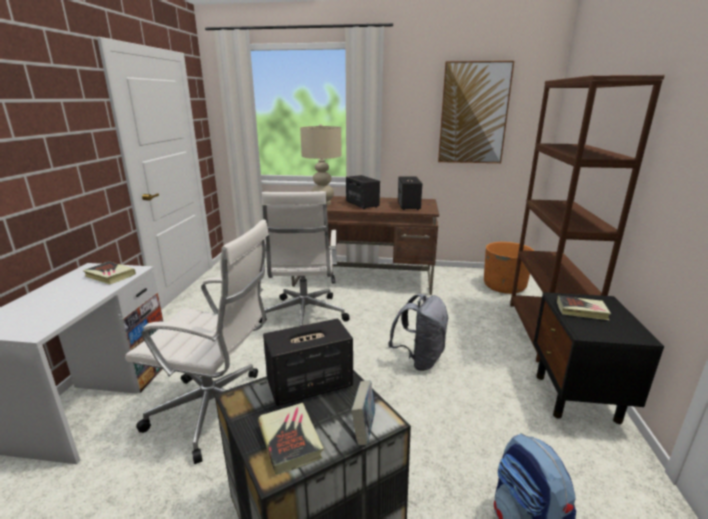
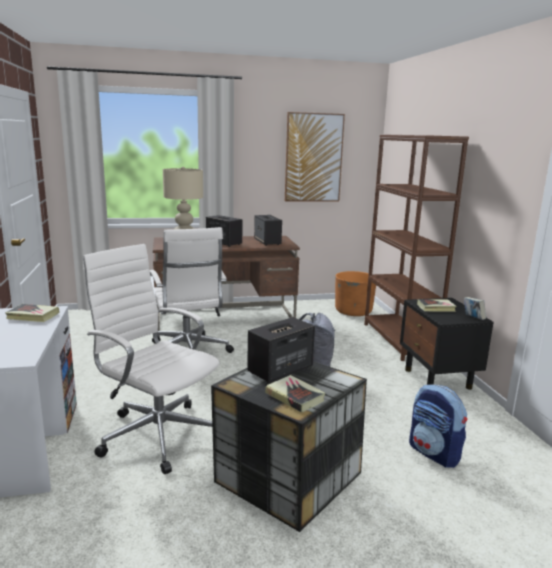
camera: 20 degrees left, 5 degrees down
white office chair [125,219,269,464] -> white office chair turned 135 degrees counterclockwise [82,244,219,474]
book [351,381,375,445] -> book moved to [464,297,486,320]

